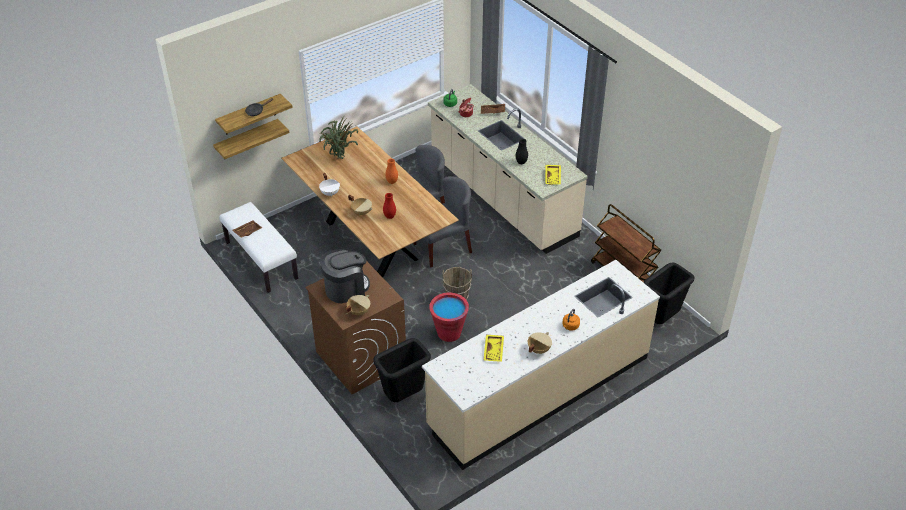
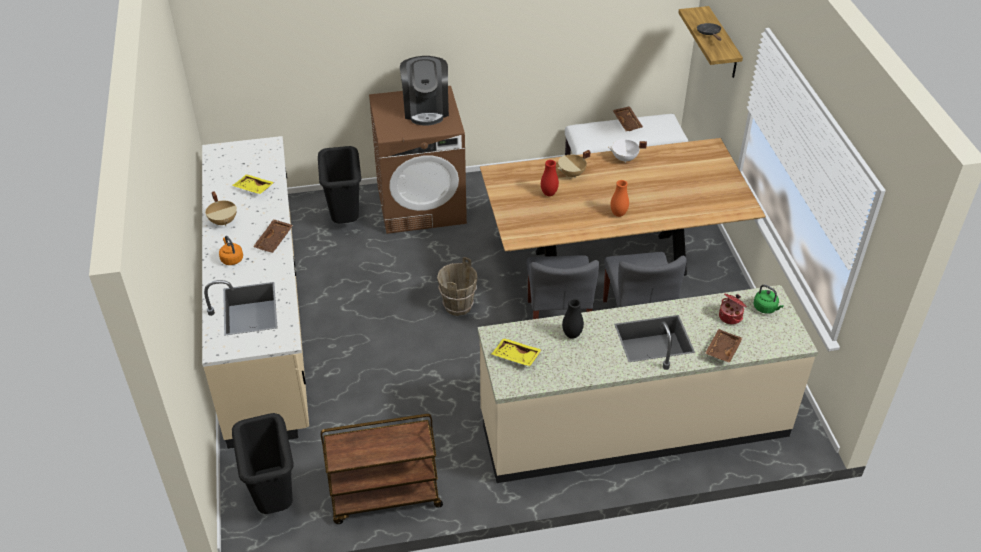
camera: 115 degrees right, 0 degrees up
shelf [213,119,289,159] -> none
potted plant [319,116,358,159] -> none
beige cooking pot [345,295,370,315] -> none
red bucket [429,293,469,342] -> none
none -> brown tray [253,219,293,253]

